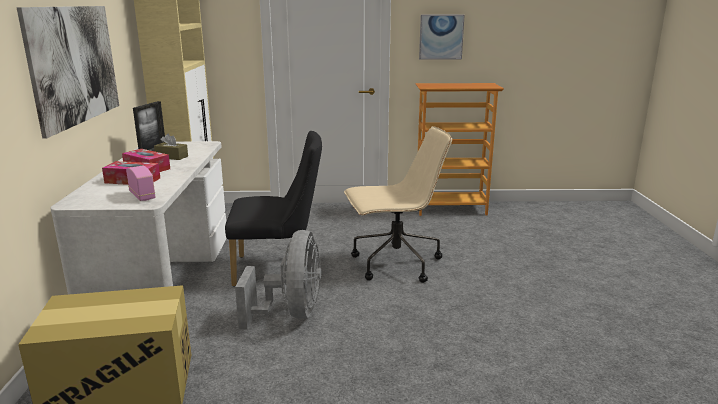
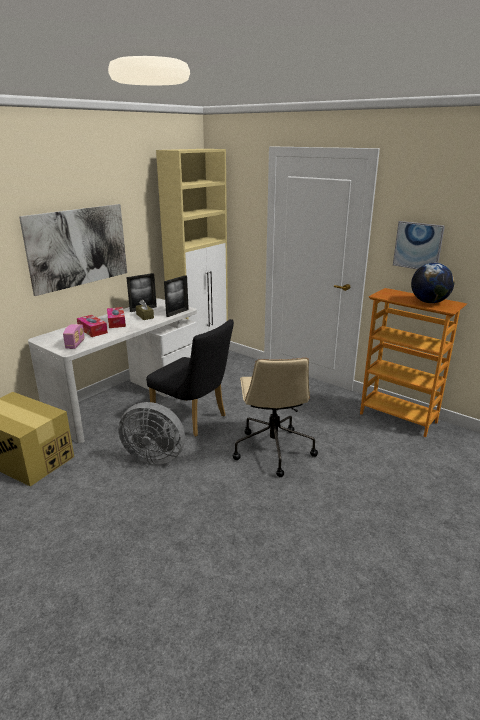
camera: 40 degrees right, 5 degrees up
grey fan [235,230,321,330] -> grey fan turned 60 degrees clockwise [118,402,185,465]
beige office chair [344,126,452,283] -> beige office chair turned 60 degrees clockwise [232,358,318,477]
none -> picture frame [164,275,189,317]
none -> globe [411,263,454,303]

